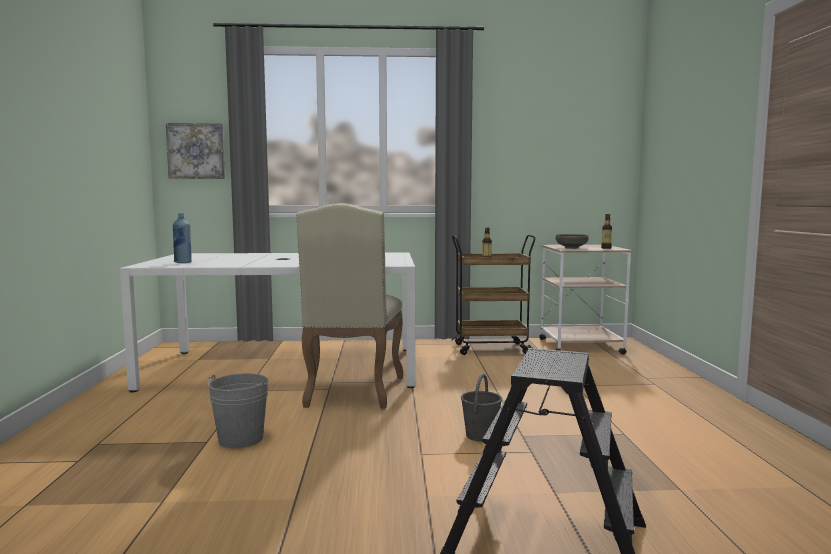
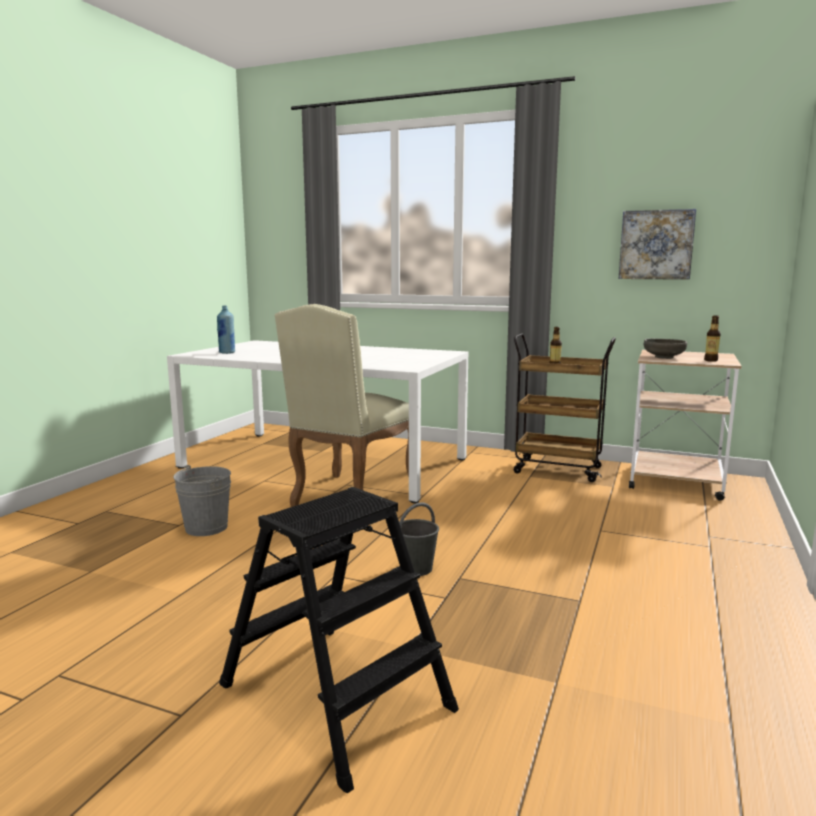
camera: 25 degrees right, 5 degrees up
picture [166,123,225,179] -> picture moved to [619,209,696,280]

